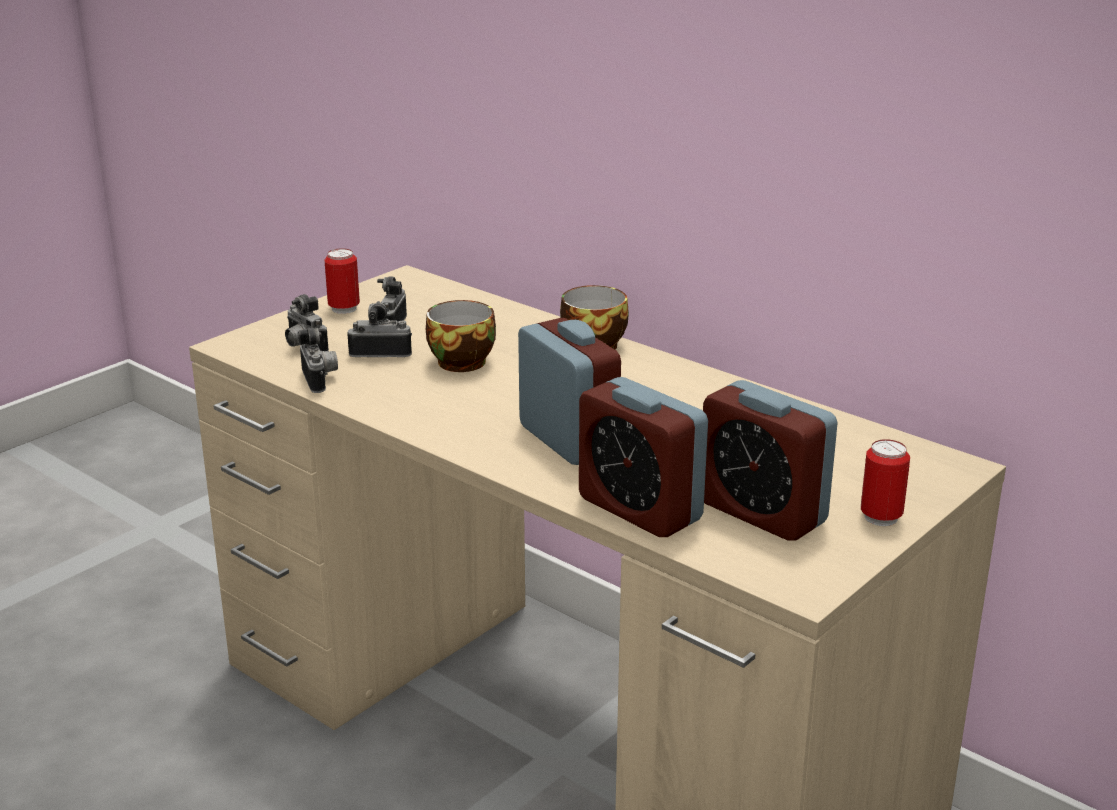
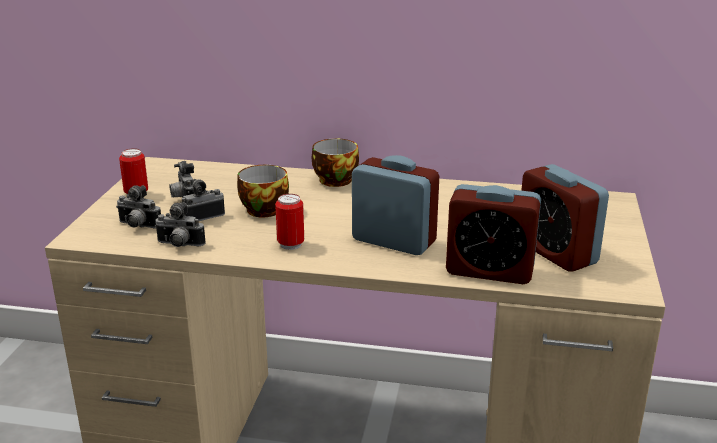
camera: 30 degrees left, 0 degrees up
camera [297,328,338,393] -> camera turned 150 degrees clockwise [154,202,206,247]
alarm clock [703,380,838,541] -> alarm clock turned 45 degrees clockwise [521,164,609,272]
can [861,439,910,526] -> can moved to [275,194,304,250]

